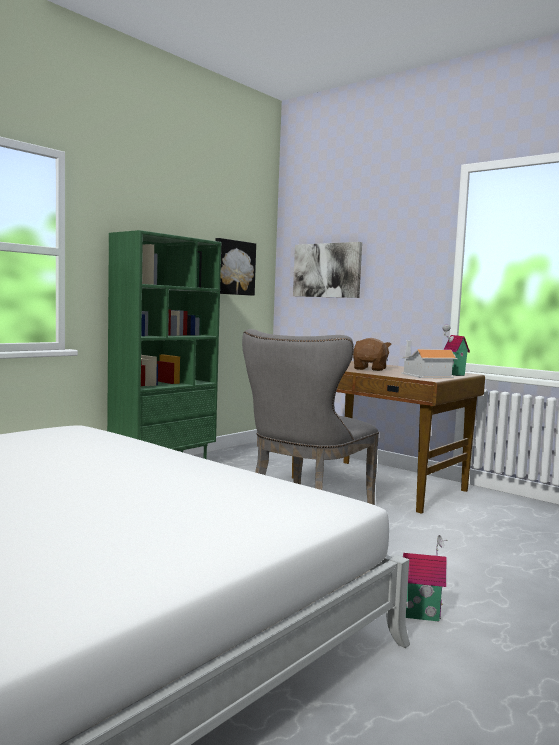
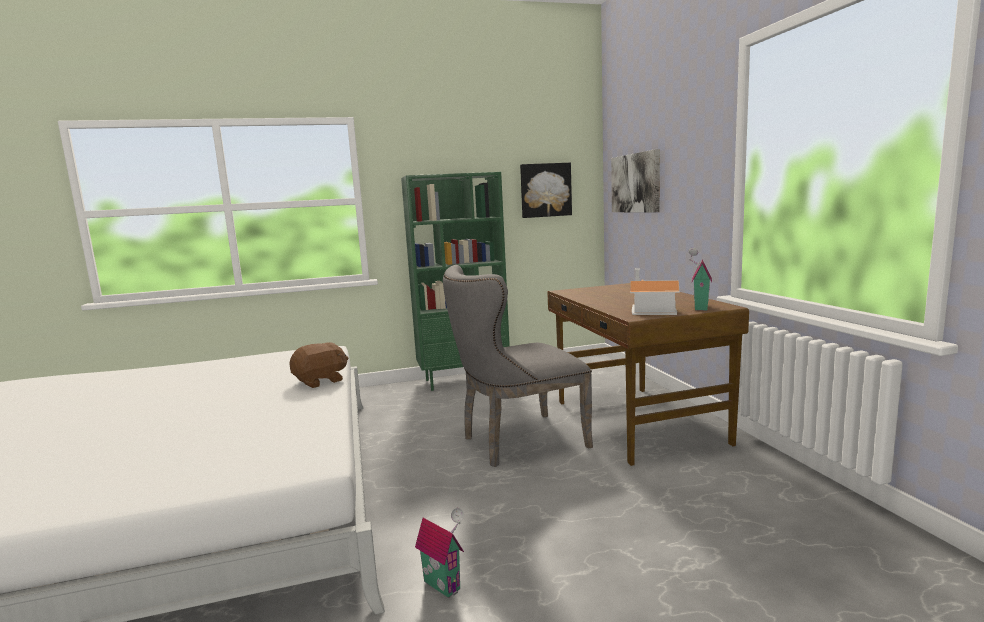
camera: 35 degrees right, 5 degrees up
brown plush toy [353,338,391,371] -> brown plush toy moved to [289,342,348,388]

